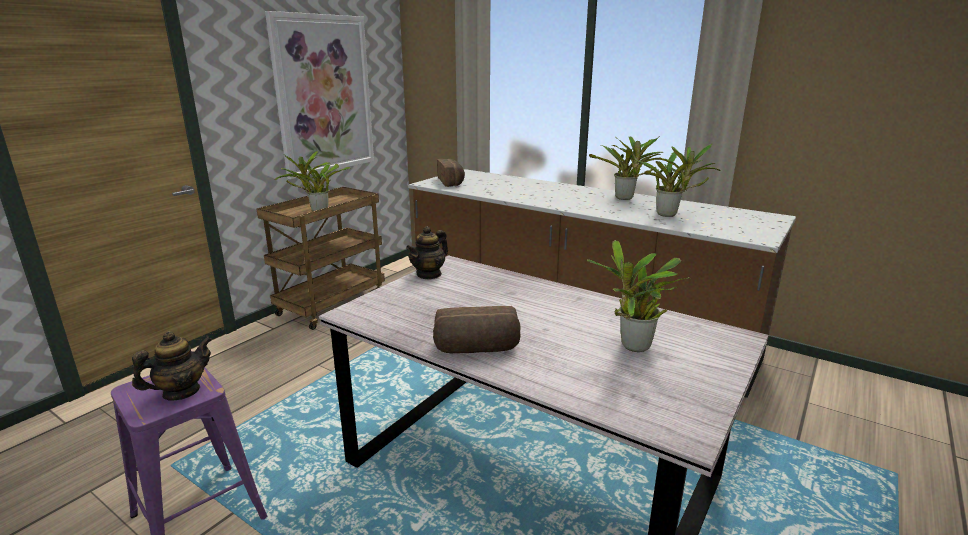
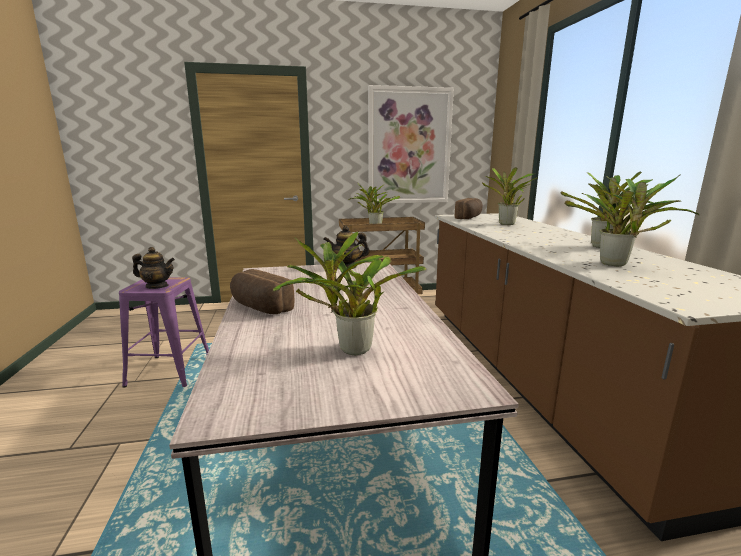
camera: 45 degrees right, 5 degrees down
none -> potted plant [482,167,538,225]

